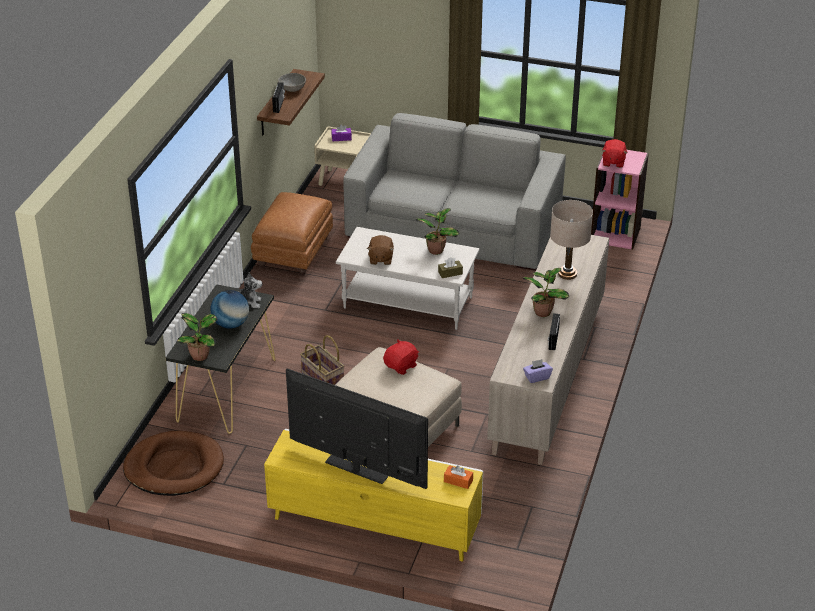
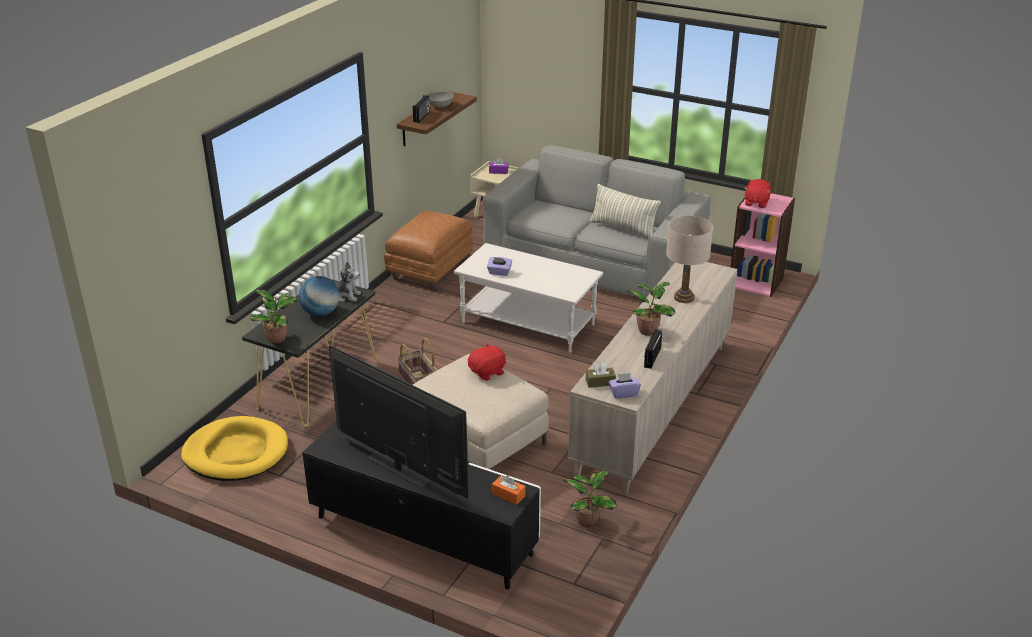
camera: 10 degrees right, 5 degrees down
brown dog bed [123,431,224,496] -> yellow dog bed [181,416,288,481]
yellow tv stand [264,429,483,562] -> black tv stand [302,420,541,590]
brown plush toy [367,235,394,265] -> purple tissue box [487,257,512,276]
potted plant [416,208,459,255] -> potted plant moved to [564,471,616,527]
brown tissue box [438,257,463,278] -> brown tissue box moved to [586,362,616,388]
none -> pillow [590,184,661,239]

